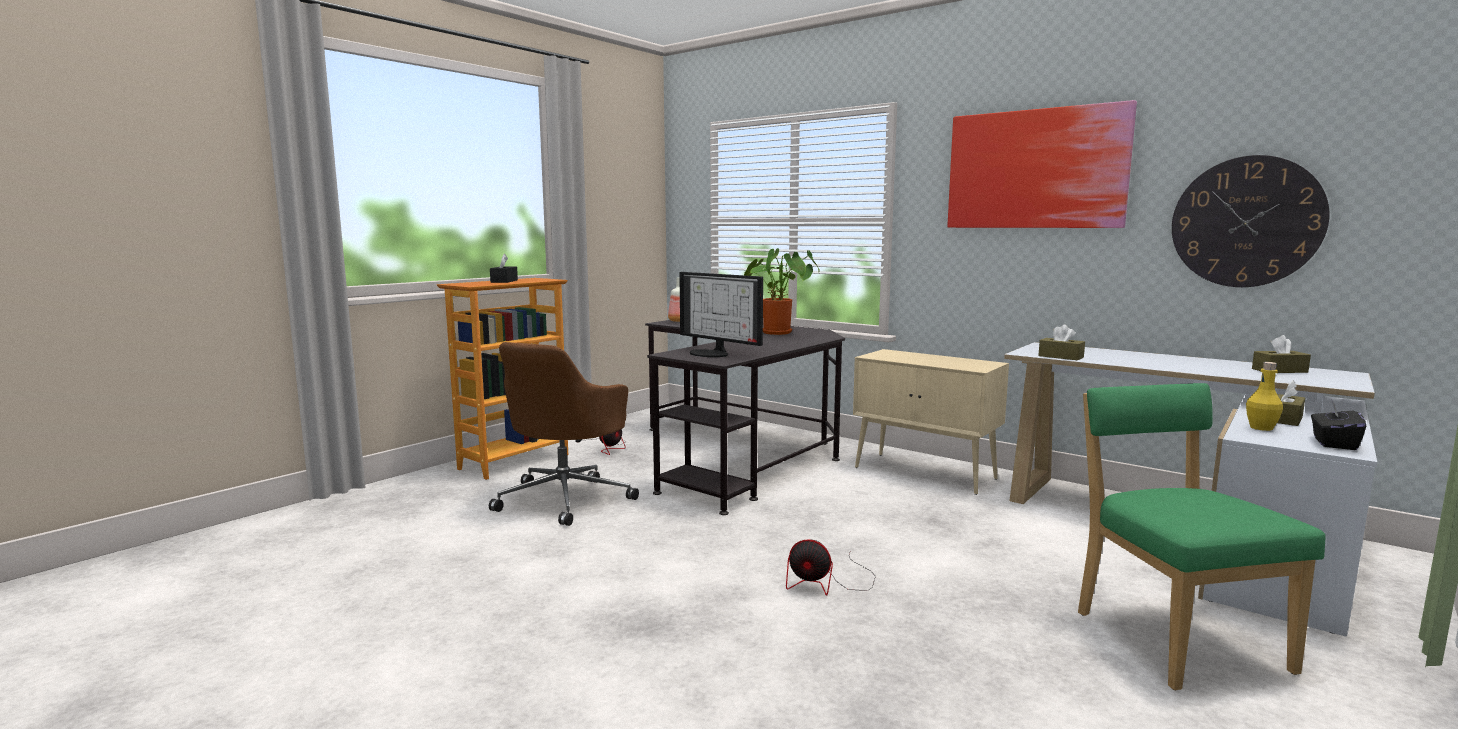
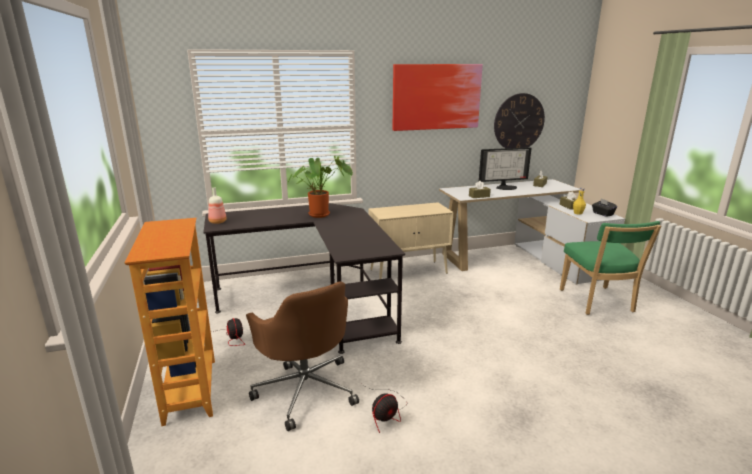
camera: 55 degrees left, 10 degrees up
black tissue box [490,254,518,283] -> none
monitor [679,272,763,357] -> monitor moved to [479,147,531,190]
fan [786,539,876,596] -> fan moved to [361,383,407,433]
green chair [1078,383,1325,690] -> green chair turned 120 degrees counterclockwise [560,221,661,315]

